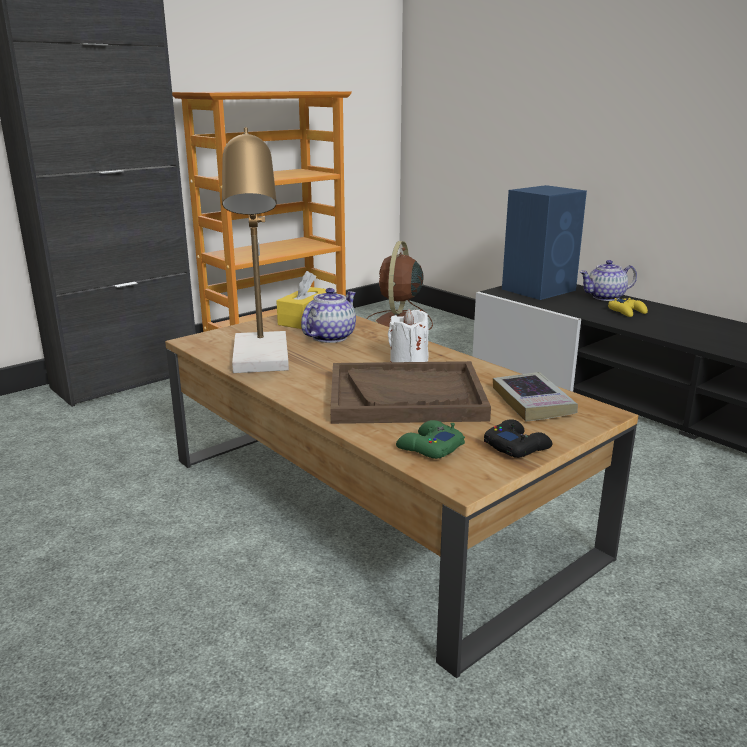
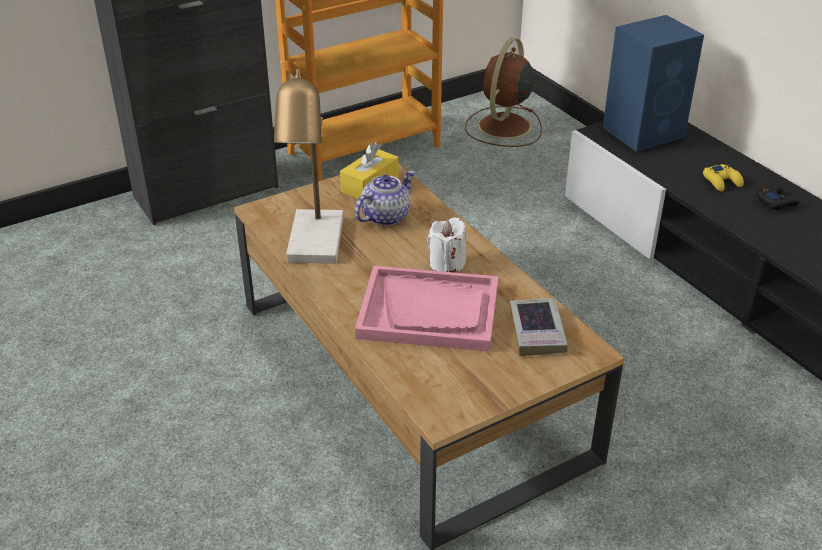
camera: 10 degrees right, 15 degrees up
brown tray [330,361,491,424] -> pink tray [355,266,498,352]
green game controller [396,420,465,459] -> none
black game controller [484,419,552,458] -> black game controller moved to [756,184,799,210]
teapot [579,260,637,301] -> none

